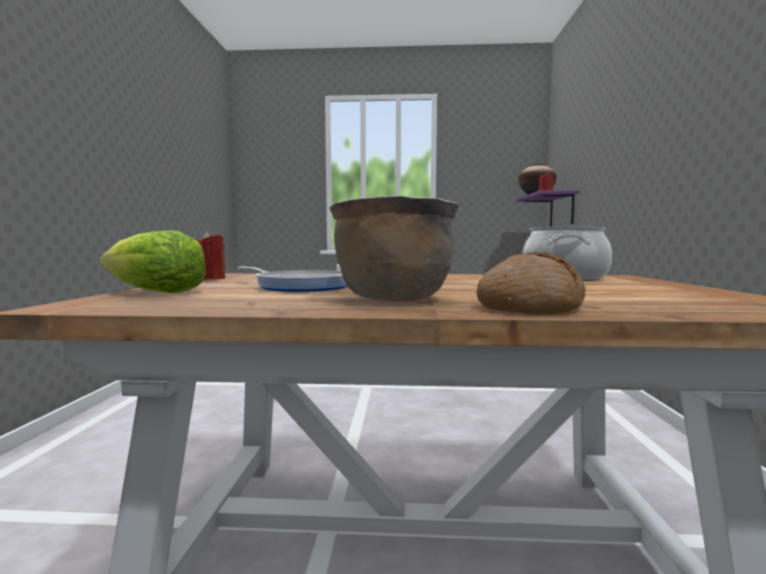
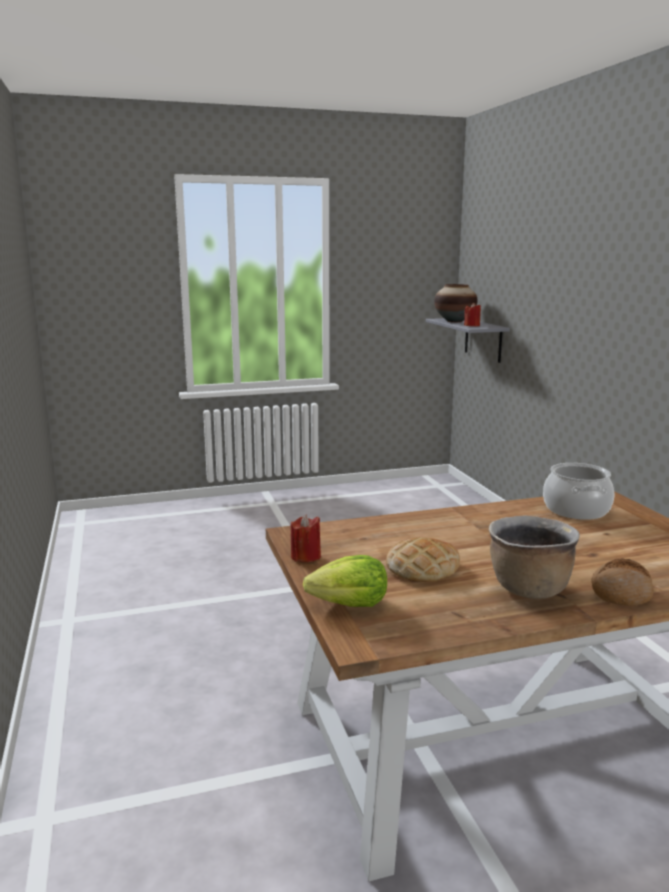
camera: 20 degrees left, 10 degrees up
frying pan [237,267,347,292] -> bread [386,537,460,582]
purple shelf [515,190,579,226] -> grey shelf [426,318,510,363]

